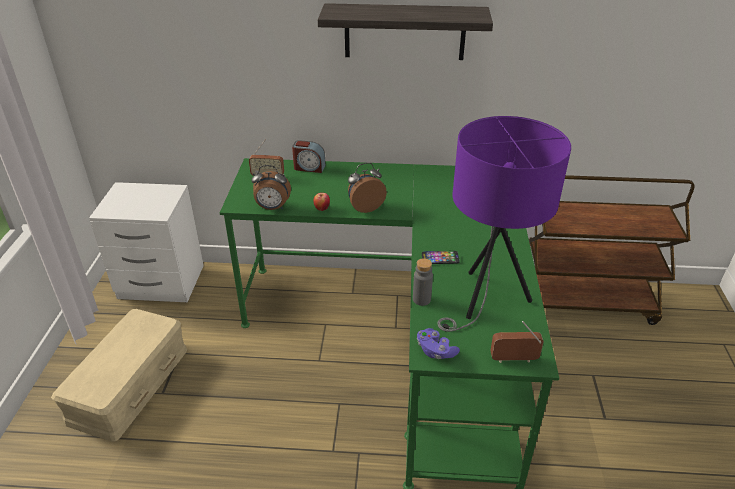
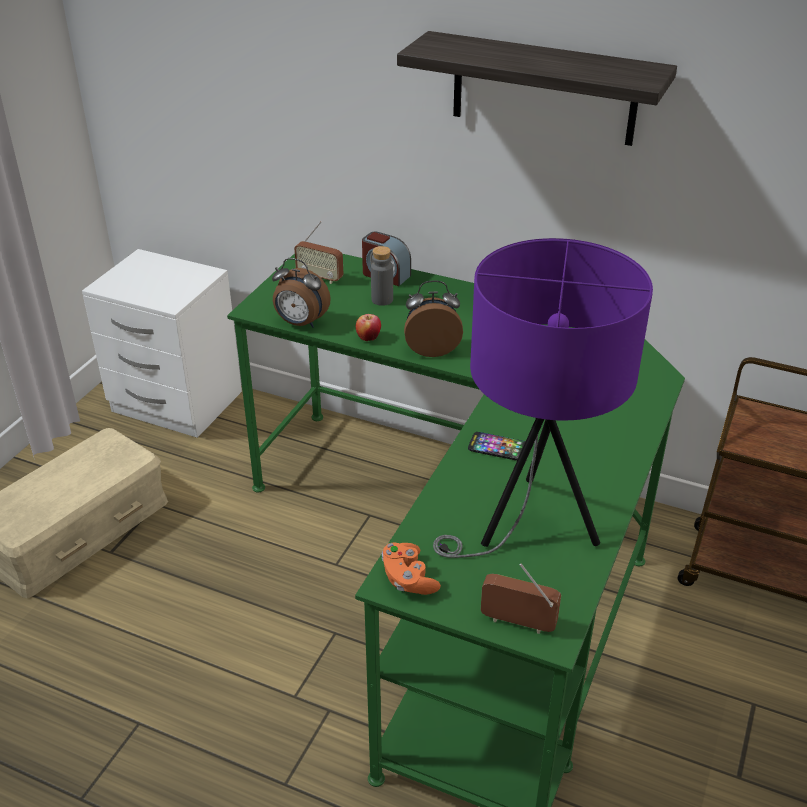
camera: 20 degrees right, 0 degrees up
grey bottle [413,258,433,306] -> grey bottle moved to [371,246,393,306]
purple game controller [417,328,460,359] -> orange game controller [382,542,441,595]

